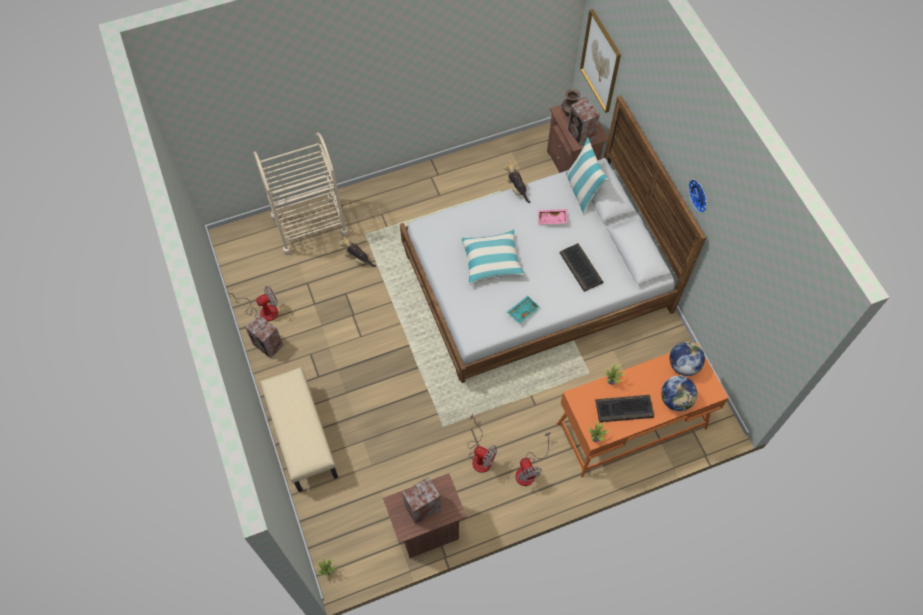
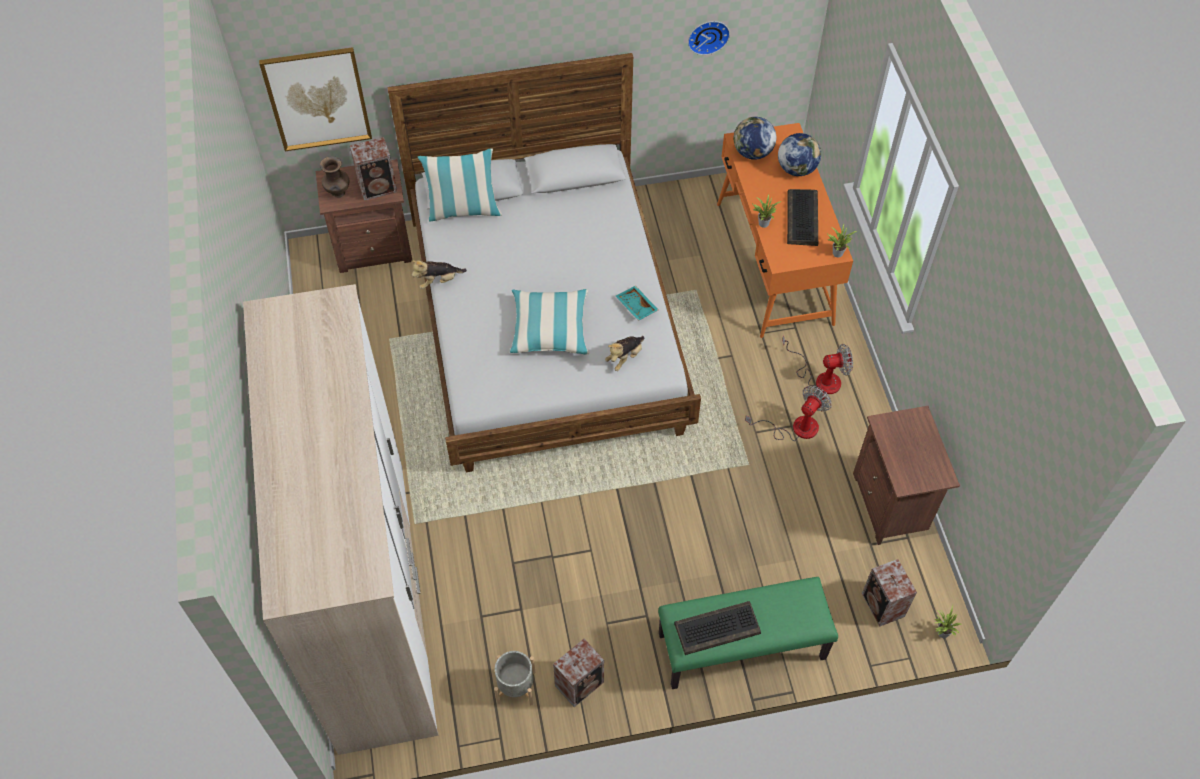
camera: 80 degrees left, 5 degrees down
fan [227,286,278,321] -> grey planter [494,651,535,705]
beige cart [254,133,349,255] -> wardrobe [243,284,439,755]
beige bench [260,367,338,492] -> green bench [658,577,838,689]
plush toy [339,236,376,267] -> plush toy moved to [605,336,644,371]
speaker [402,477,441,524] -> speaker moved to [862,559,917,627]
pink tray [538,209,568,224] -> none
keyboard [560,243,603,292] -> keyboard moved to [674,601,761,655]
wall clock [688,179,707,213] -> wall clock moved to [688,21,730,55]

